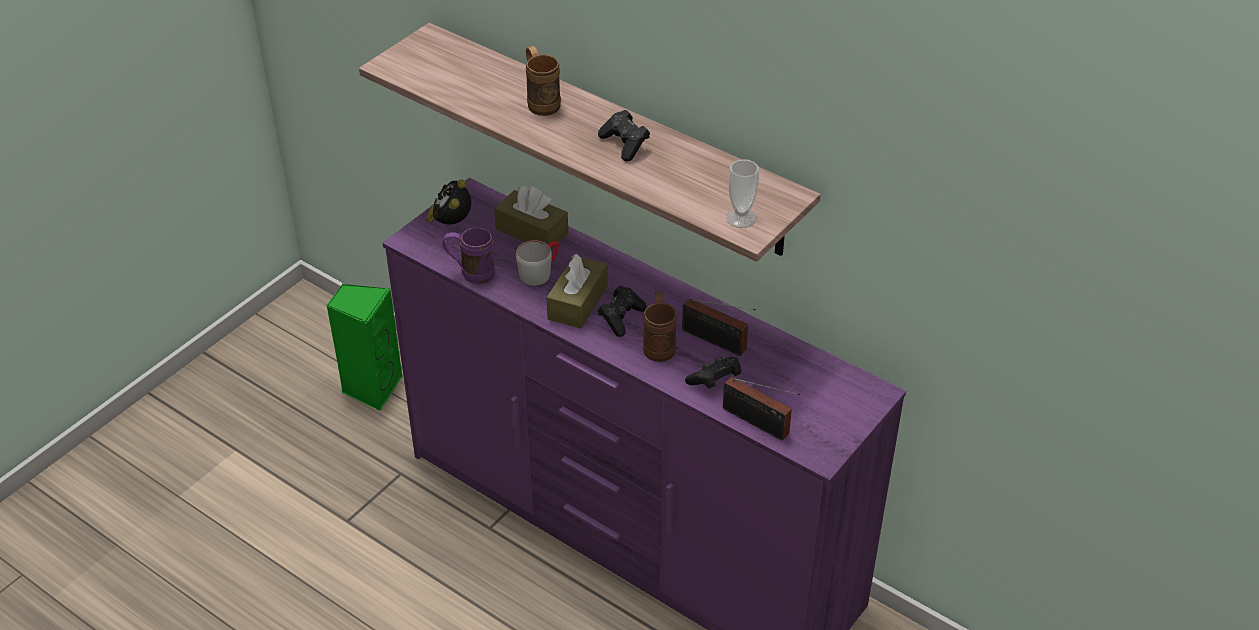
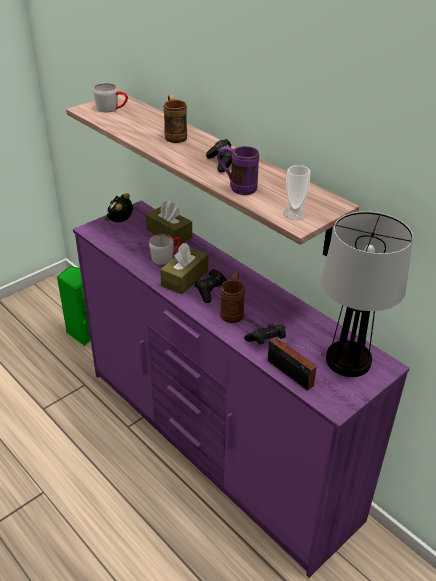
camera: 10 degrees right, 5 degrees down
purple mug [442,227,495,284] -> purple mug moved to [217,146,259,195]
radio [682,299,756,356] -> none
none -> grey mug [93,83,128,112]
none -> table lamp [321,211,413,377]

